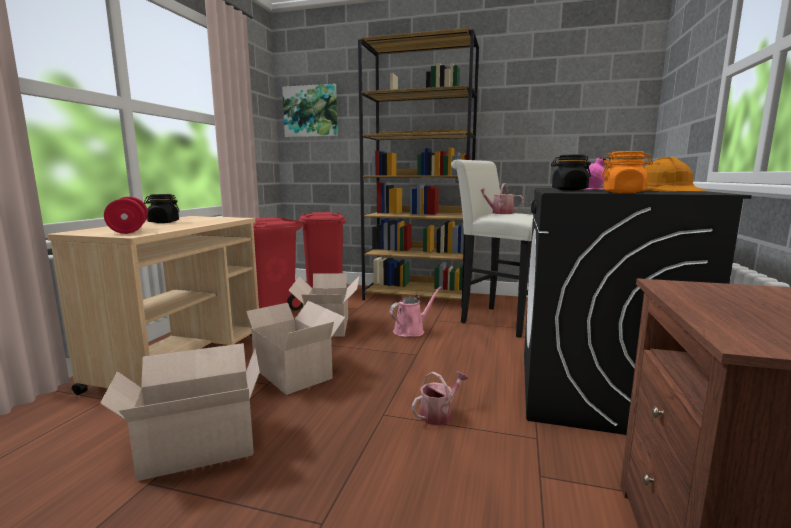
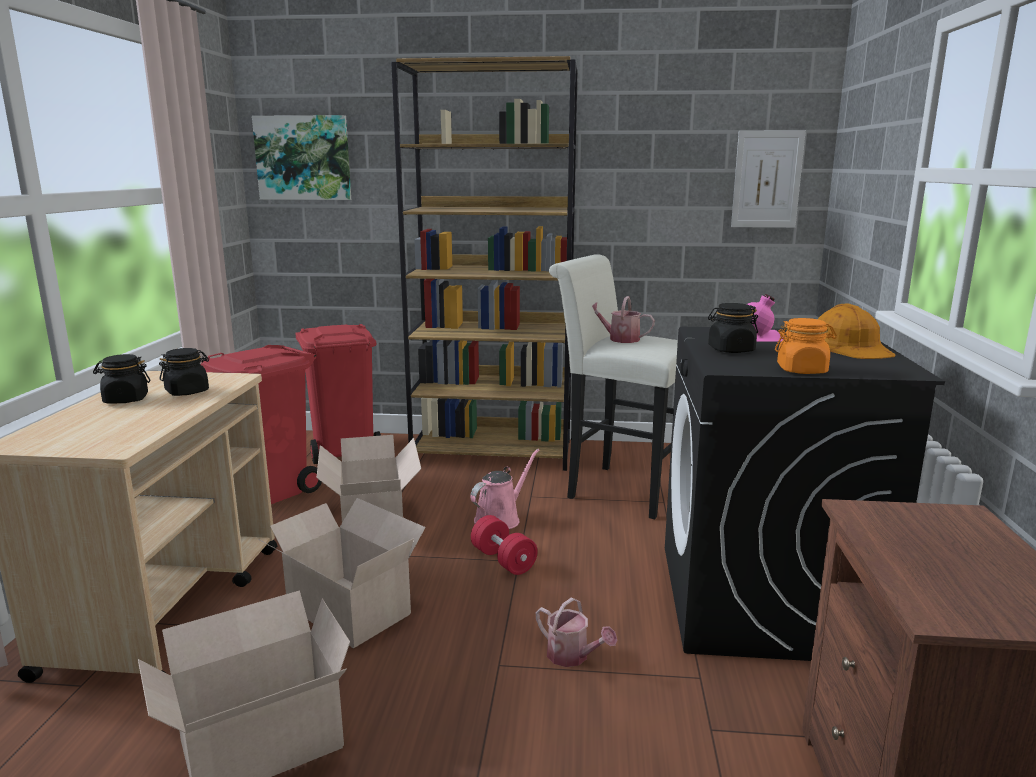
camera: 10 degrees left, 5 degrees up
red dumbbell [104,196,148,234] -> red dumbbell moved to [471,515,538,575]
watering can [412,371,468,426] -> watering can turned 90 degrees clockwise [536,597,617,667]
none -> black jar [159,348,209,396]
none -> picture [731,130,806,228]

